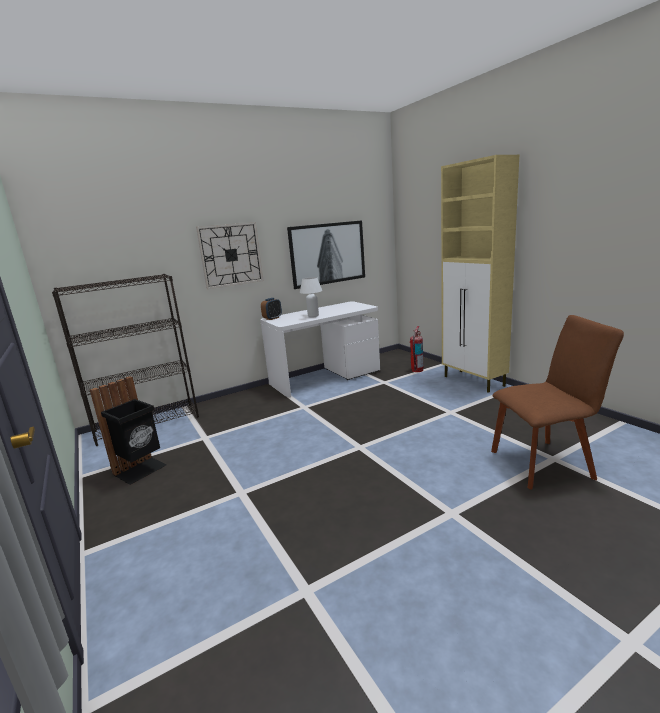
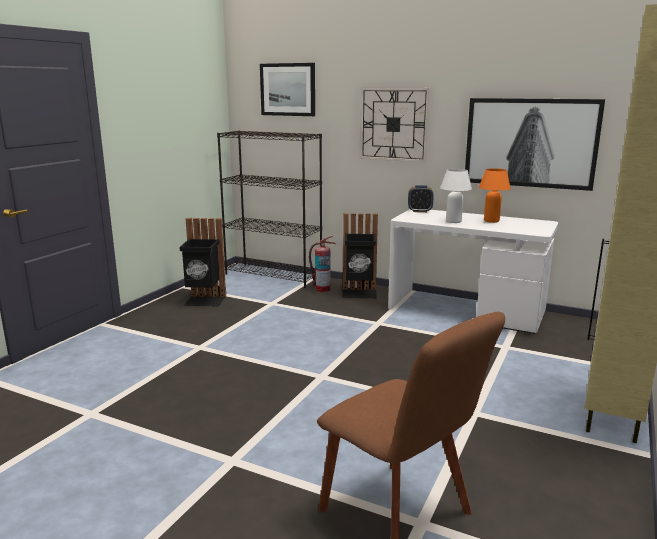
camera: 55 degrees right, 0 degrees up
fire extinguisher [410,326,423,372] -> fire extinguisher moved to [309,236,336,292]
none -> picture [260,63,315,116]
none -> black trash can [342,213,378,299]
none -> orange table lamp [479,168,511,223]

